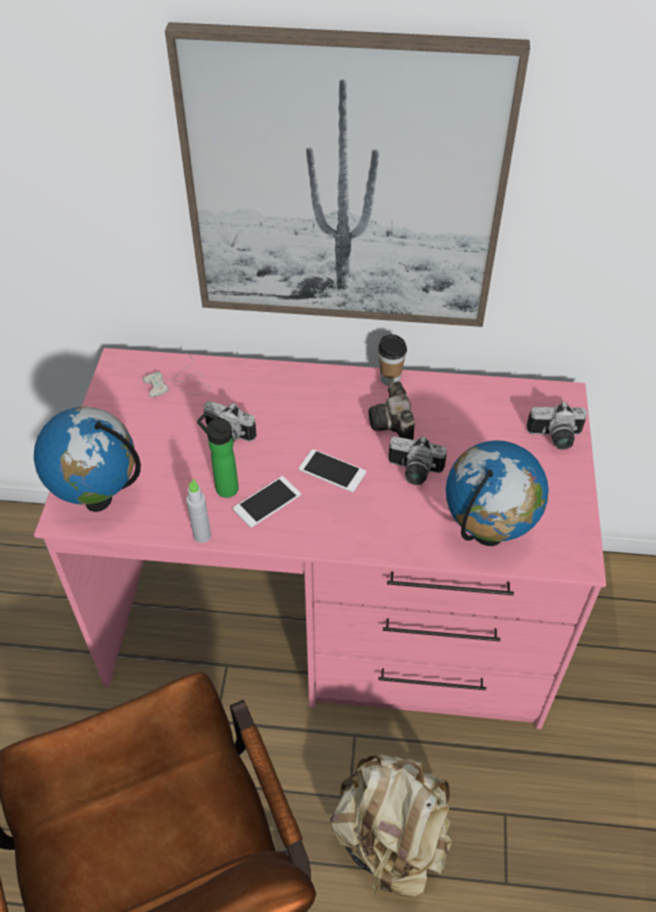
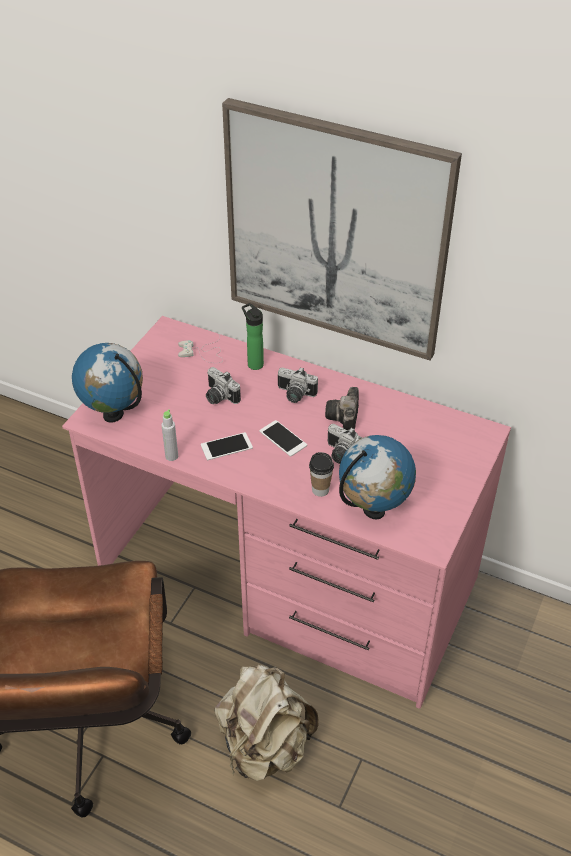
camera: 20 degrees right, 5 degrees down
bottle [197,412,239,498] -> bottle moved to [242,303,264,370]
cup [378,334,407,386] -> cup moved to [309,452,334,497]
camera [526,401,587,450] -> camera moved to [278,367,318,403]

